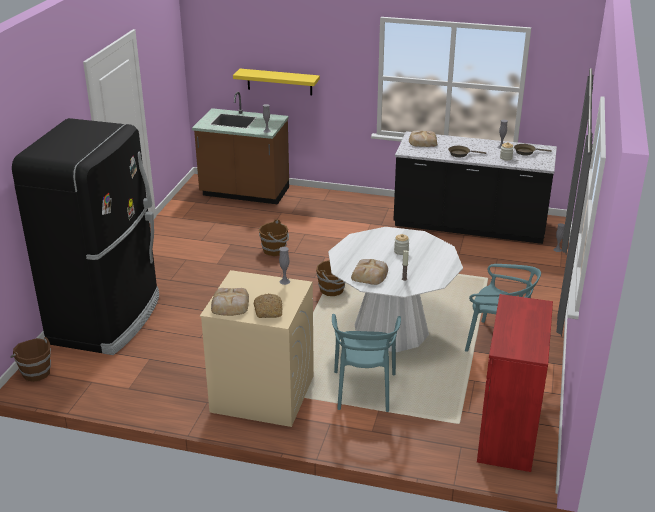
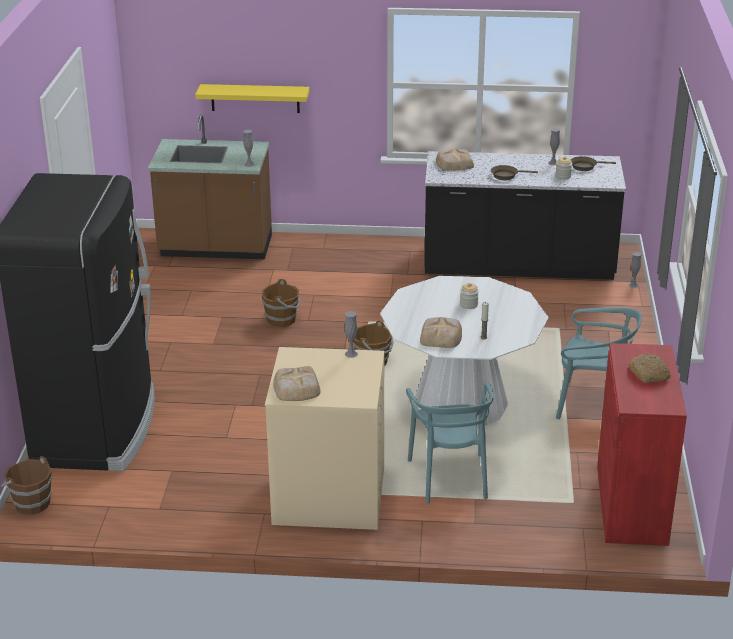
camera: 10 degrees left, 0 degrees up
bread [254,294,283,318] -> bread moved to [628,354,671,383]

